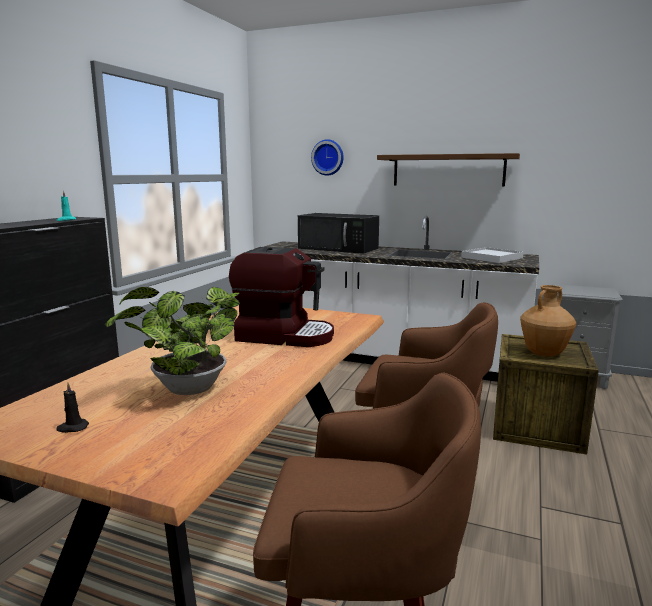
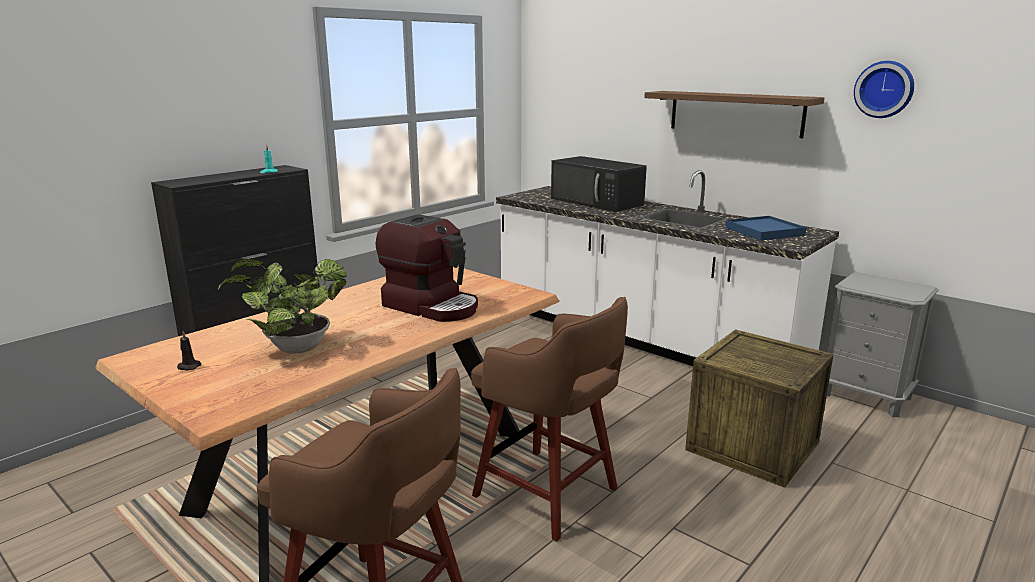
camera: 20 degrees right, 5 degrees up
wall clock [311,139,344,176] -> wall clock moved to [854,61,914,118]
white tray [461,247,523,263] -> blue tray [725,216,807,241]
brown vase [520,285,576,356] -> none

